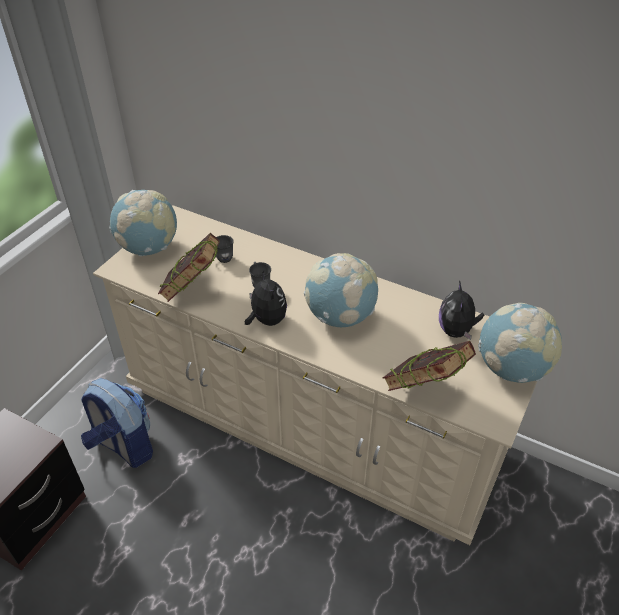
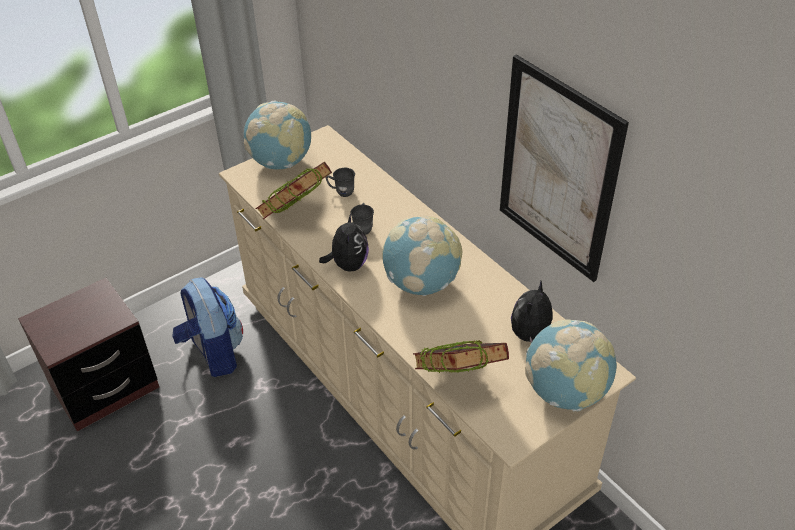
camera: 25 degrees right, 0 degrees up
none -> picture [500,54,629,282]

